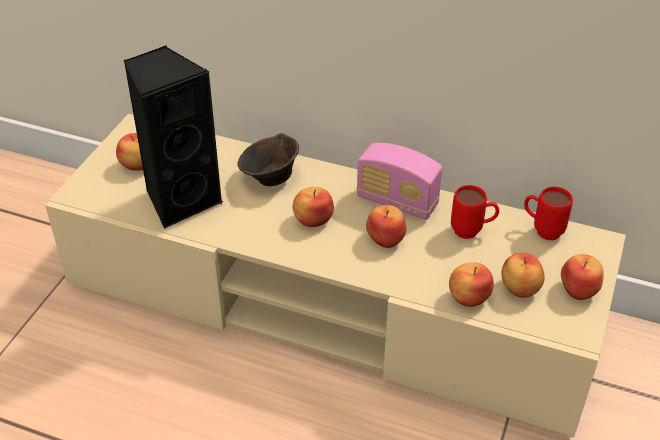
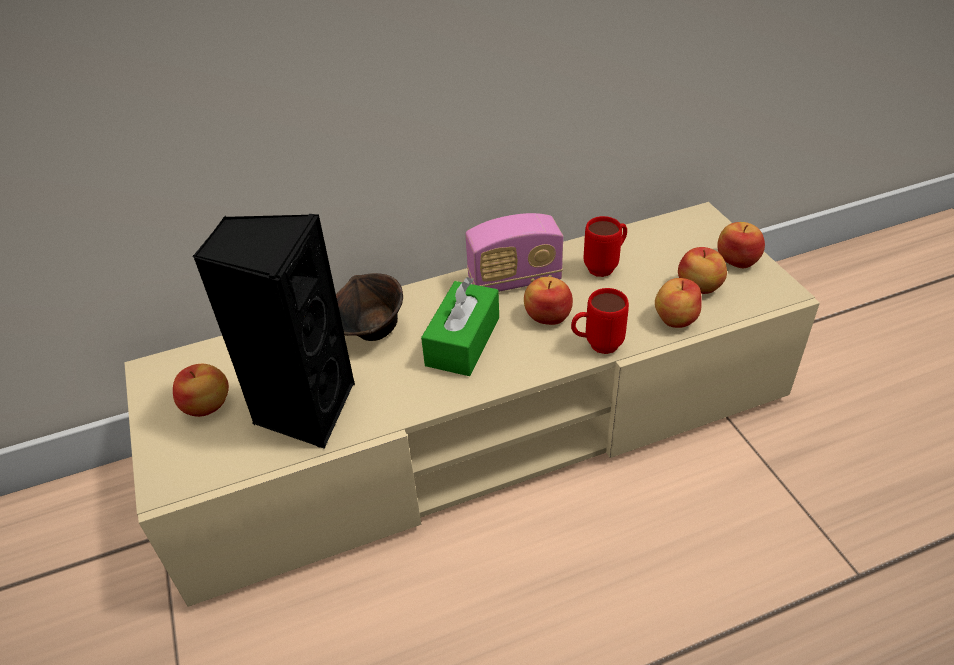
camera: 40 degrees left, 0 degrees up
apple [293,187,334,227] -> green tissue box [421,277,499,376]
red mug [524,187,573,240] -> red mug moved to [571,288,629,354]

